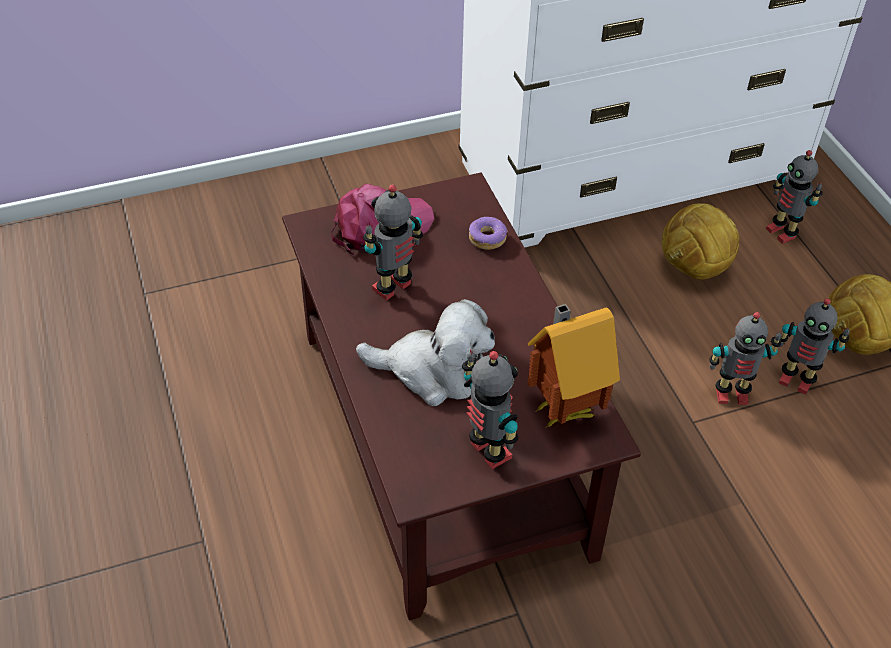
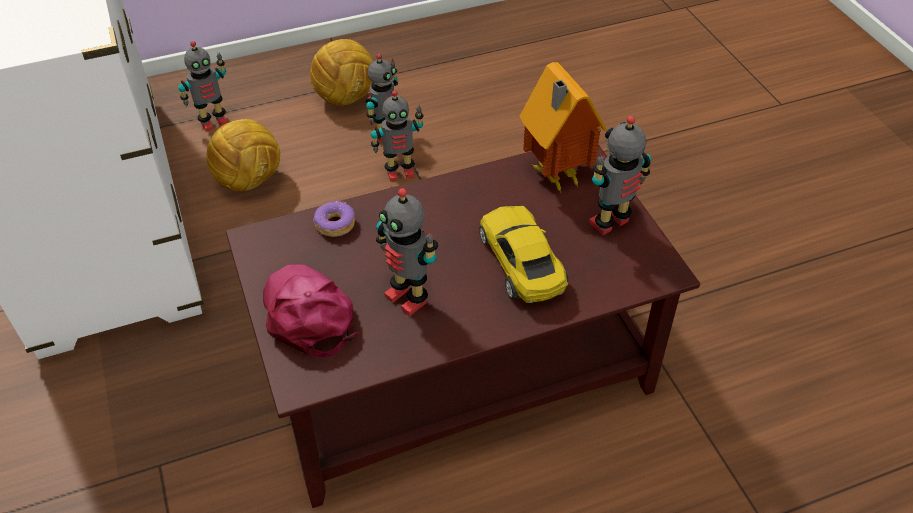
camera: 90 degrees left, 0 degrees up
plush toy [356,299,495,406] -> yellow toy car [479,206,568,303]
toy robot [710,312,781,405] -> toy robot turned 75 degrees clockwise [371,90,423,181]

